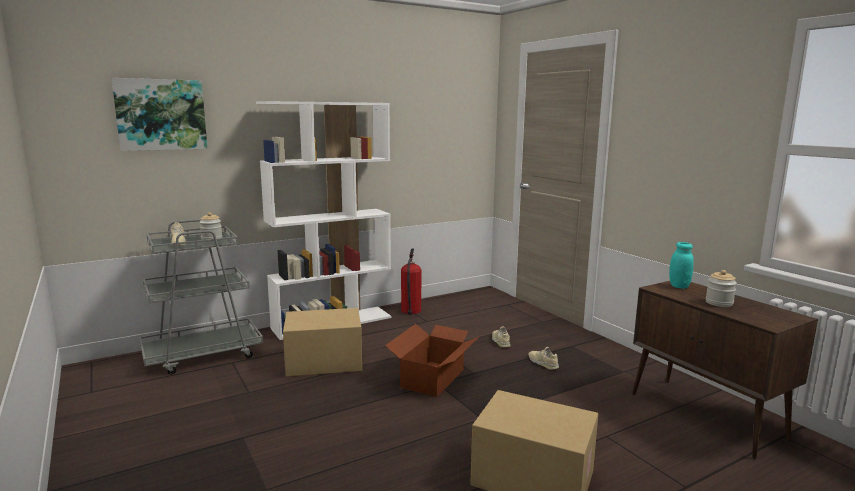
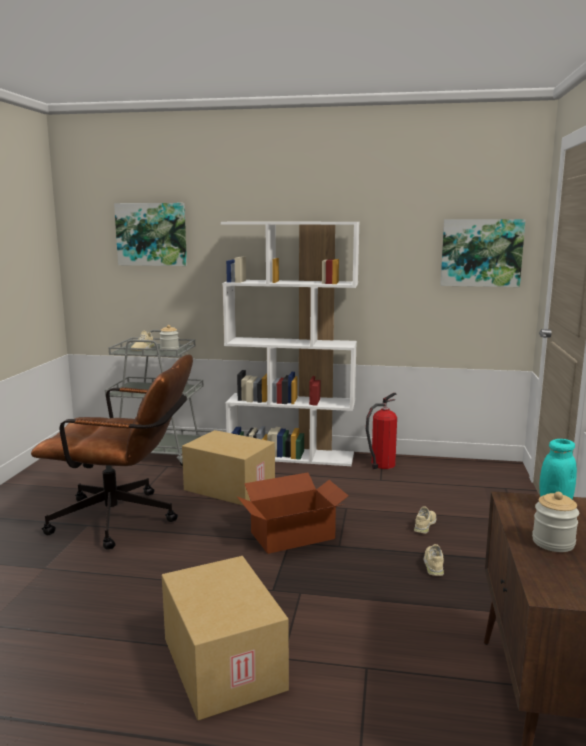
camera: 40 degrees right, 0 degrees up
none -> brown office chair [31,354,193,550]
none -> picture [440,219,526,287]

